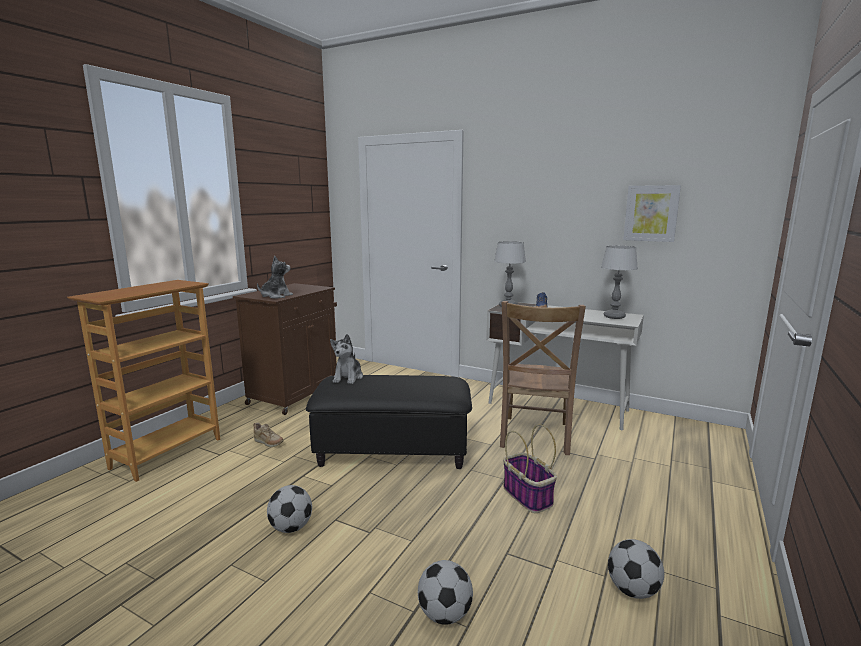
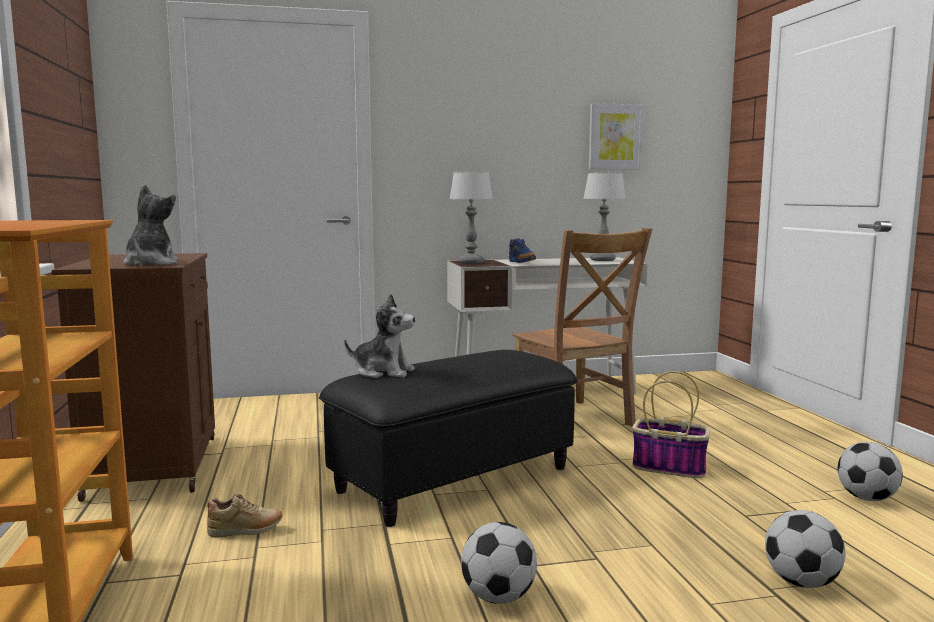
camera: 40 degrees left, 5 degrees down
plush toy [330,334,363,384] -> plush toy turned 45 degrees counterclockwise [344,294,415,378]

